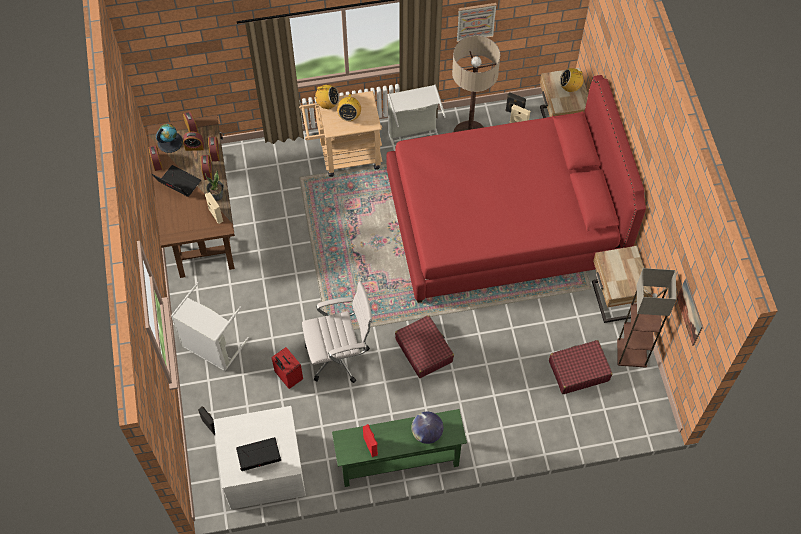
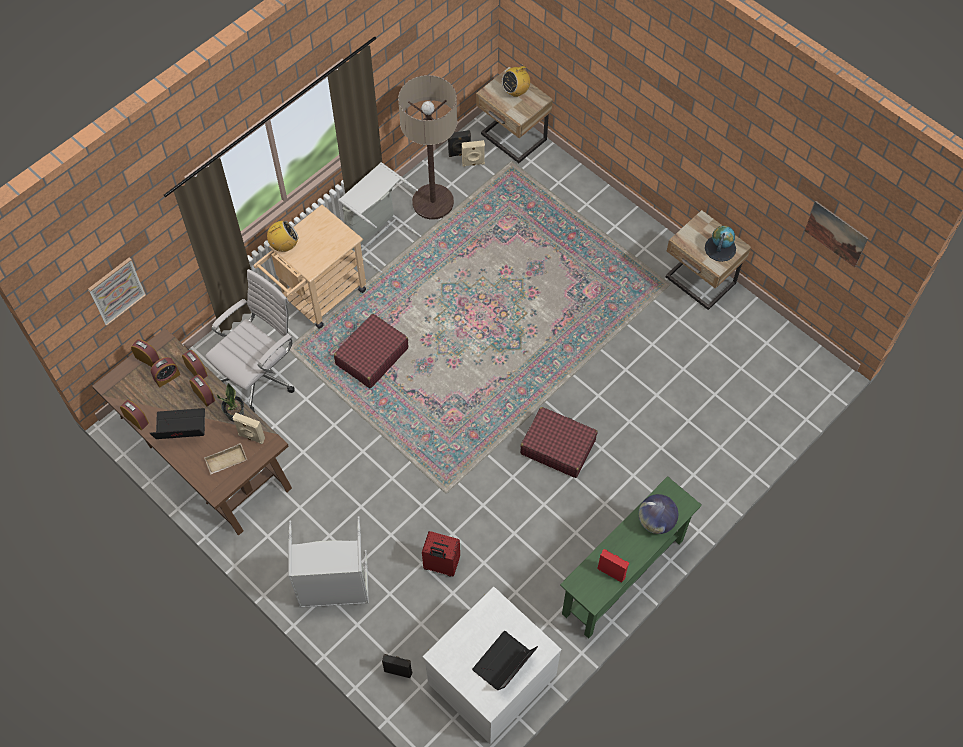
camera: 35 degrees left, 0 degrees up
globe [156,124,183,153] -> globe moved to [705,226,736,262]
white office chair [302,281,373,383] -> white office chair moved to [205,269,295,412]
radio [337,94,361,121] -> none
red bed [386,75,646,303] -> none
picture [457,3,497,43] -> picture moved to [88,258,146,326]
red suitcase [549,340,612,394] -> red suitcase moved to [334,314,409,388]
floor lamp [617,268,677,368] -> none
none -> beige tray [204,443,247,475]

